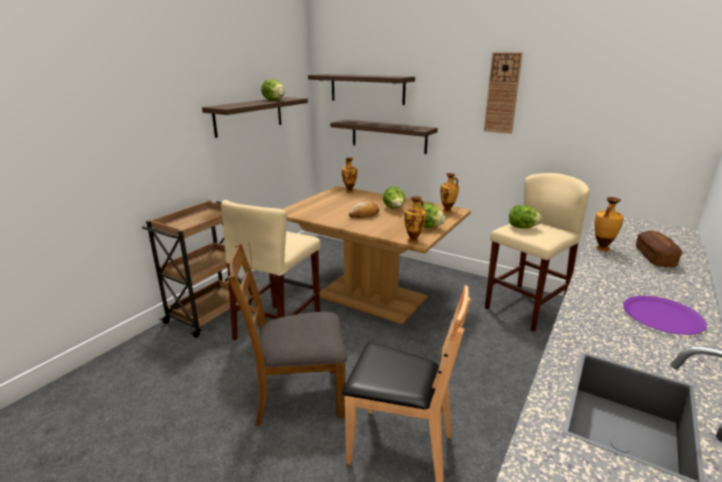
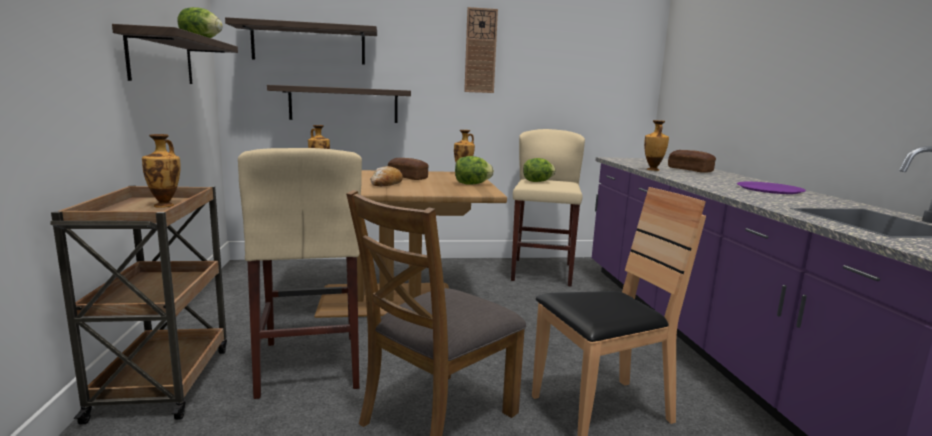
camera: 40 degrees left, 10 degrees down
lettuce [383,186,405,209] -> bread [388,158,429,180]
vase [404,196,426,243] -> vase moved to [142,134,181,208]

